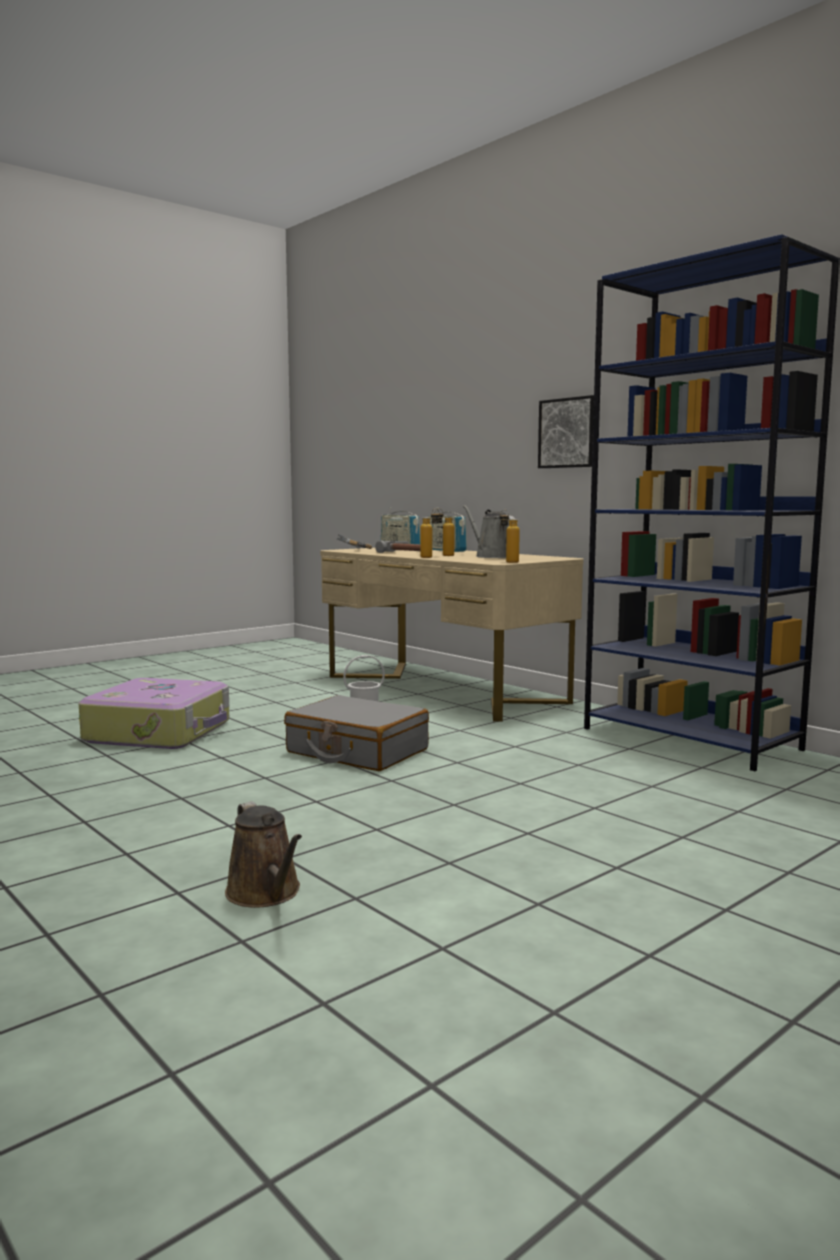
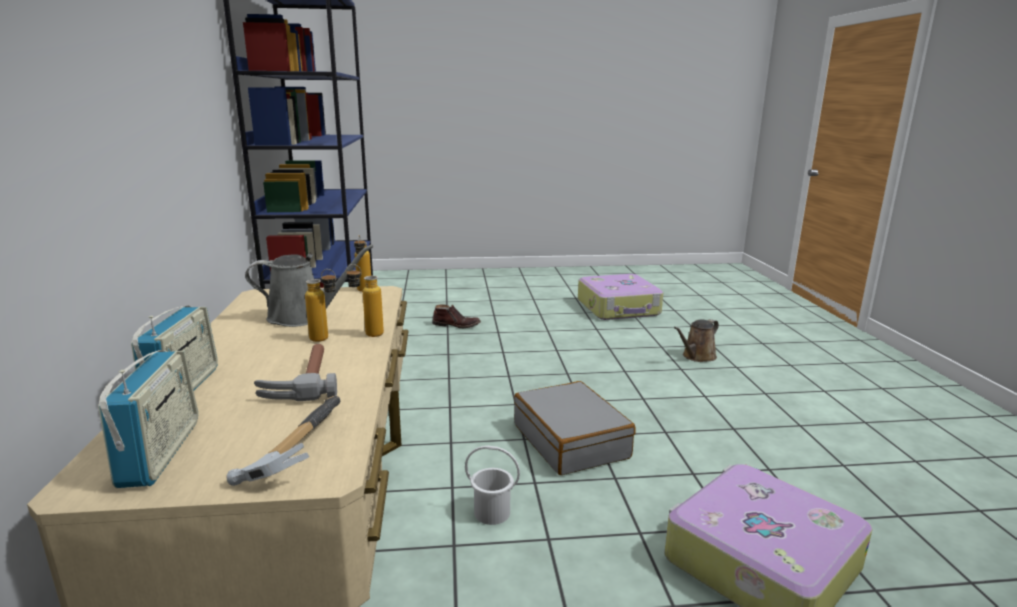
camera: 145 degrees left, 10 degrees up
brown watering can [225,801,302,908] -> brown watering can turned 135 degrees counterclockwise [674,319,719,362]
grey watering can [463,505,515,558] -> grey watering can turned 105 degrees counterclockwise [245,245,373,327]
picture [538,395,594,468] -> none
none -> brown boot [432,304,481,328]
none -> suitcase [578,274,663,320]

